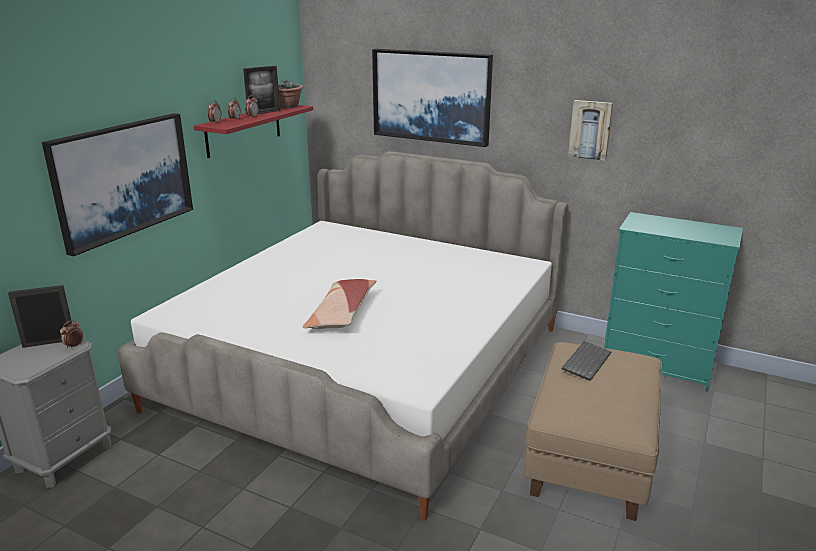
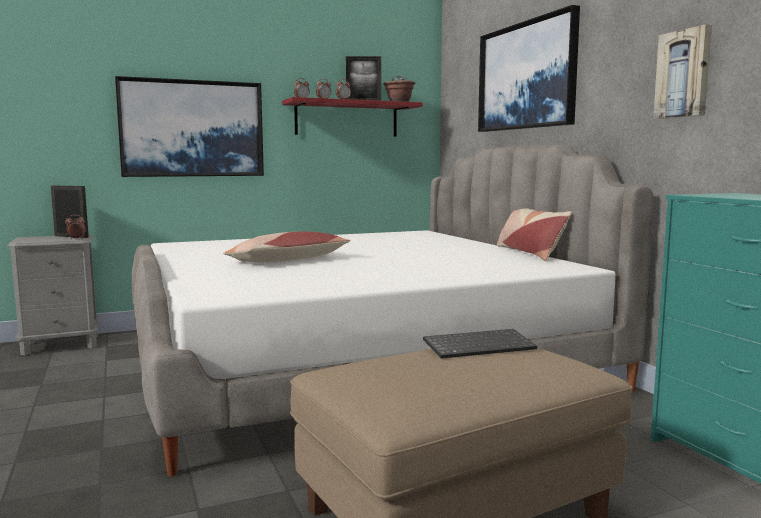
camera: 40 degrees right, 15 degrees down
none -> pillow [497,208,572,261]

